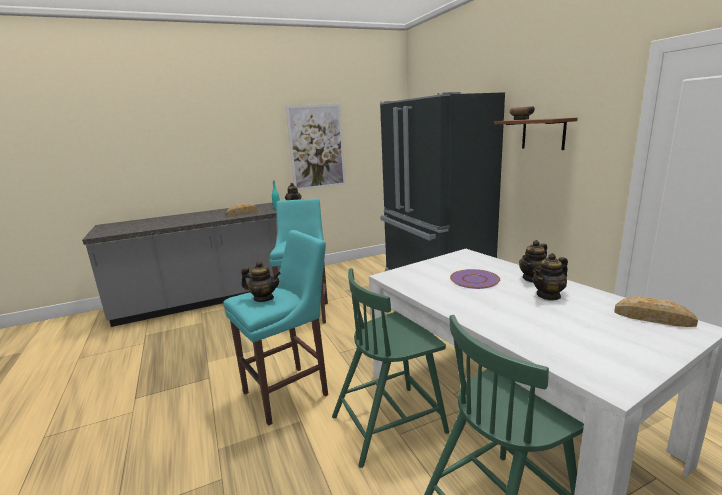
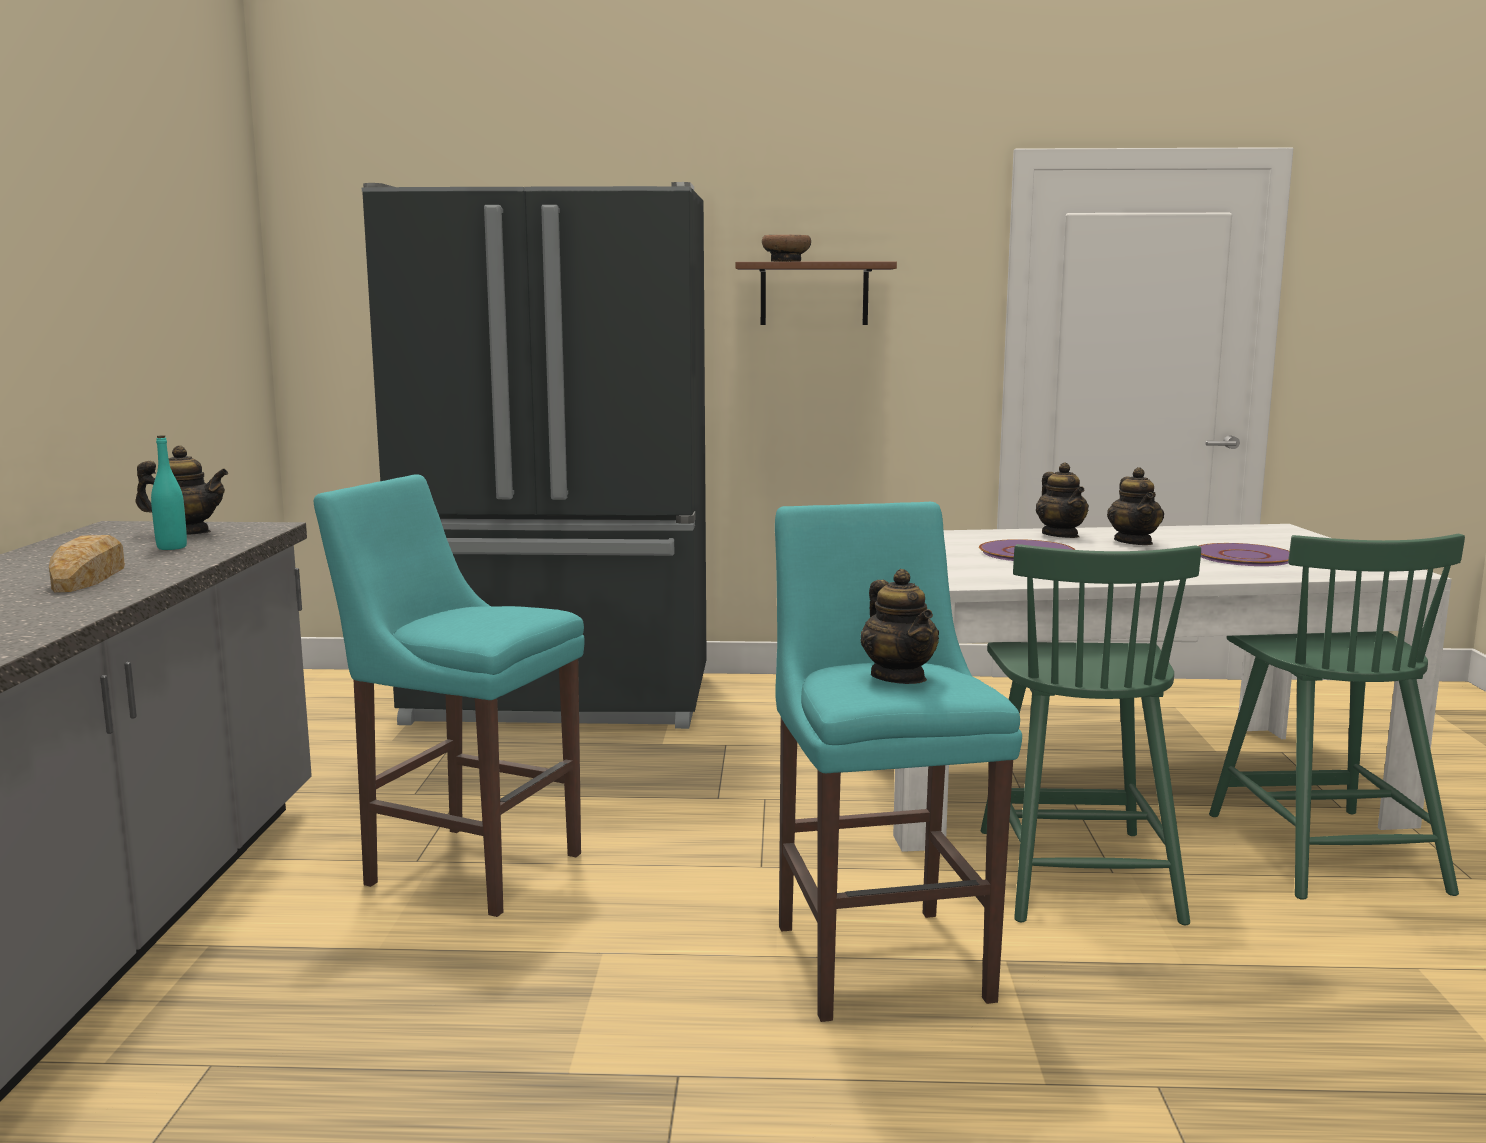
camera: 65 degrees left, 5 degrees down
teapot [241,261,281,302] -> teapot turned 120 degrees clockwise [860,569,939,684]
picture [286,103,346,190] -> none
bread [614,296,698,327] -> none
none -> purple plate [1199,543,1289,566]

